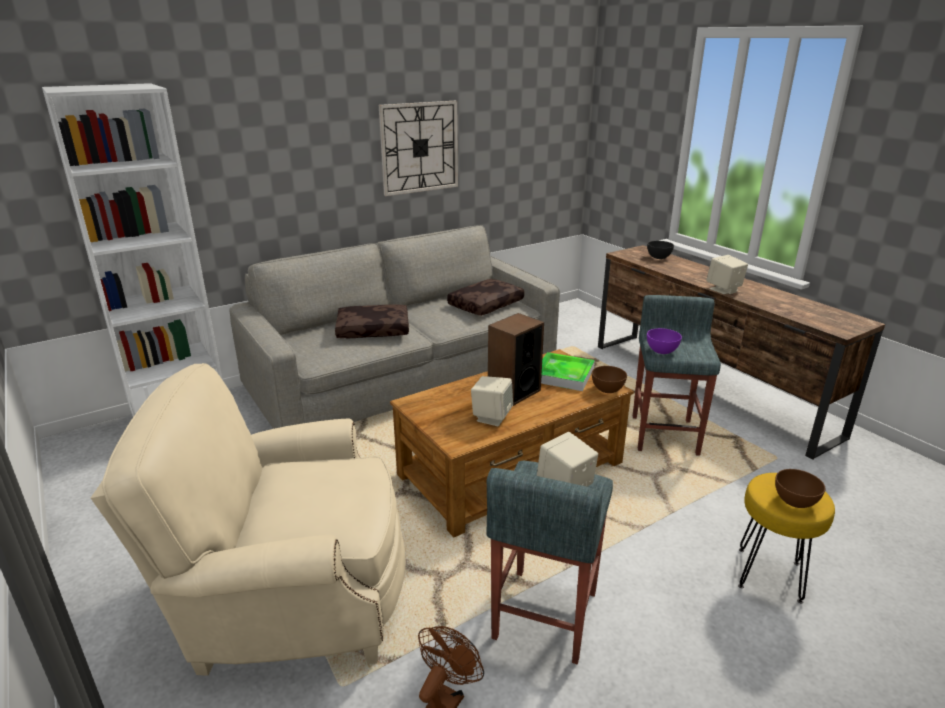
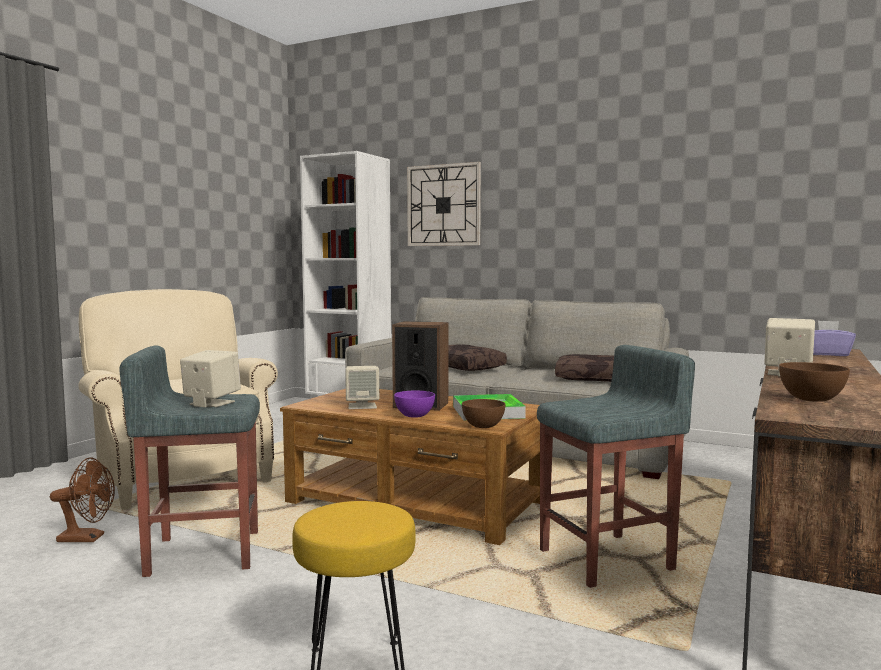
camera: 60 degrees right, 20 degrees down
wall clock [379,101,458,196] -> wall clock moved to [407,162,481,246]
grey bowl [647,241,674,259] -> purple tissue box [813,321,856,356]
purple bowl [647,328,682,354] -> purple bowl moved to [394,391,435,418]
brown bowl [775,469,826,508] -> brown bowl moved to [779,362,850,402]

